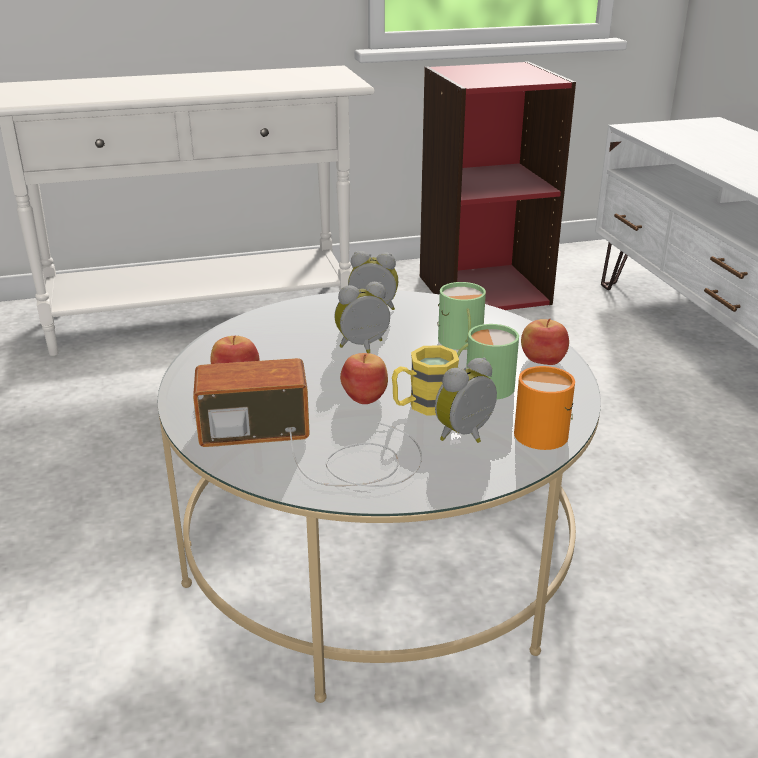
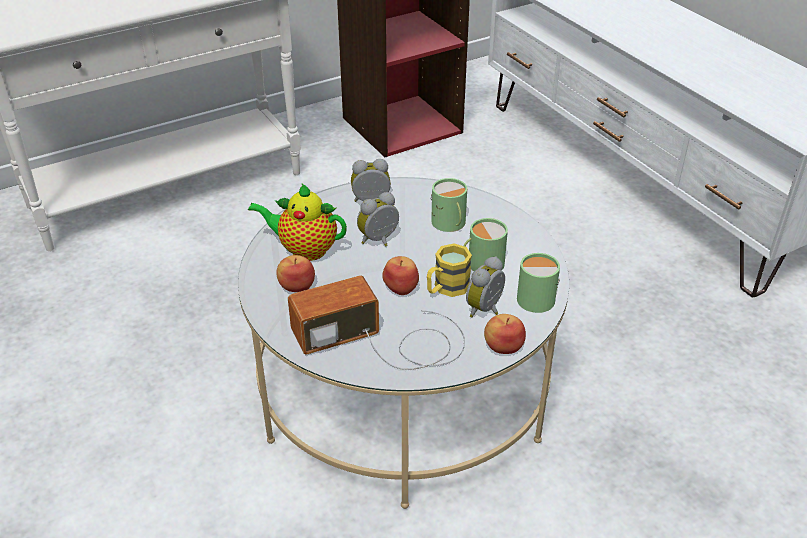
camera: 15 degrees left, 10 degrees up
orange mug [514,366,575,450] -> green mug [517,253,560,313]
apple [521,319,569,365] -> apple moved to [484,314,526,354]
none -> teapot [248,184,347,261]

